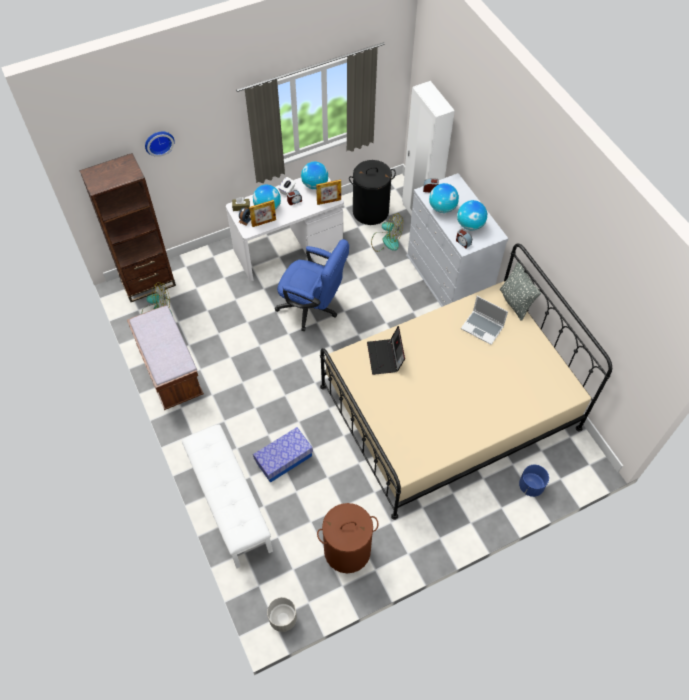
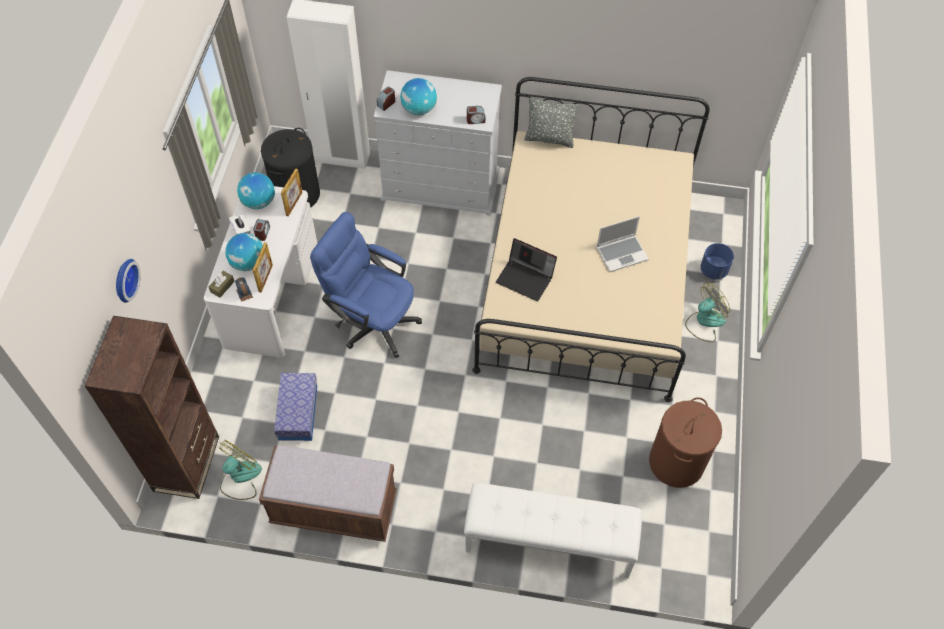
camera: 55 degrees left, 0 degrees up
storage box [253,427,313,483] -> storage box moved to [274,373,317,441]
grey planter [267,597,297,632] -> none
blue office chair [275,239,349,331] -> blue office chair turned 120 degrees counterclockwise [310,212,422,358]
fan [371,213,403,252] -> fan moved to [685,282,730,342]
globe [457,200,487,231] -> none
laptop [461,296,508,345] -> laptop moved to [596,216,649,272]

